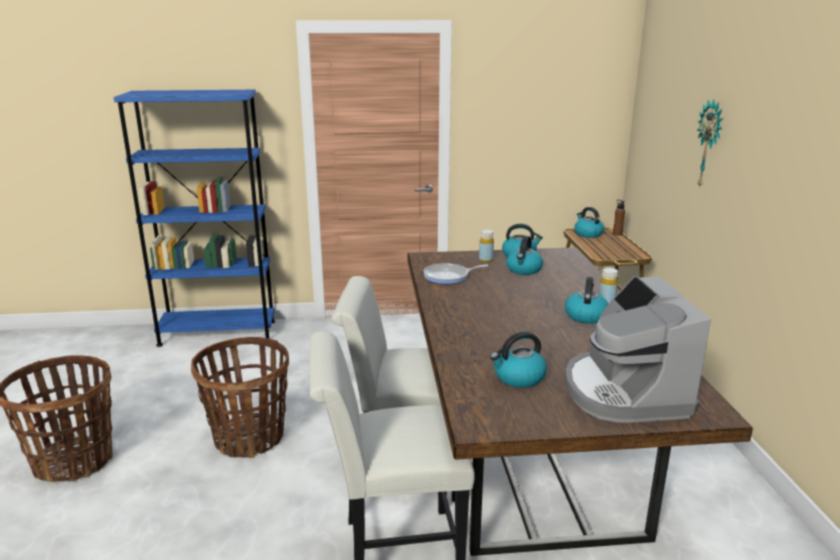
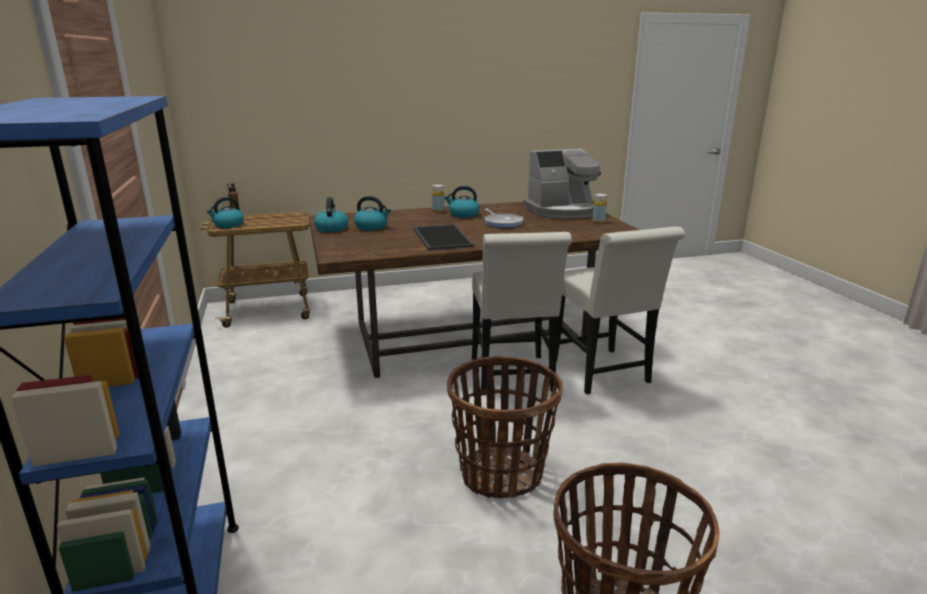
camera: 100 degrees left, 0 degrees up
frying pan [424,263,488,284] -> frying pan moved to [484,209,523,228]
yellow bottle [479,230,494,262] -> yellow bottle moved to [592,194,607,223]
kettle [490,332,547,388] -> none
wall clock [697,99,723,189] -> none
none -> tray [414,224,474,251]

